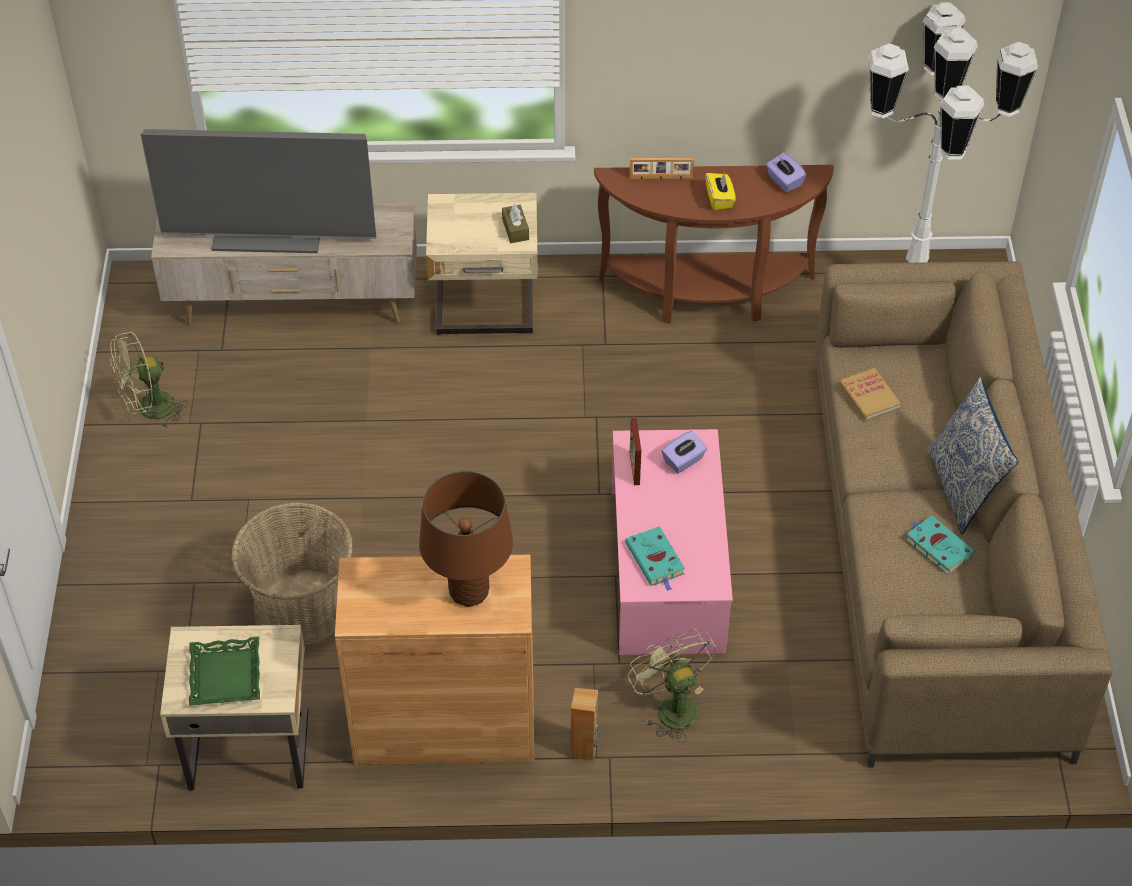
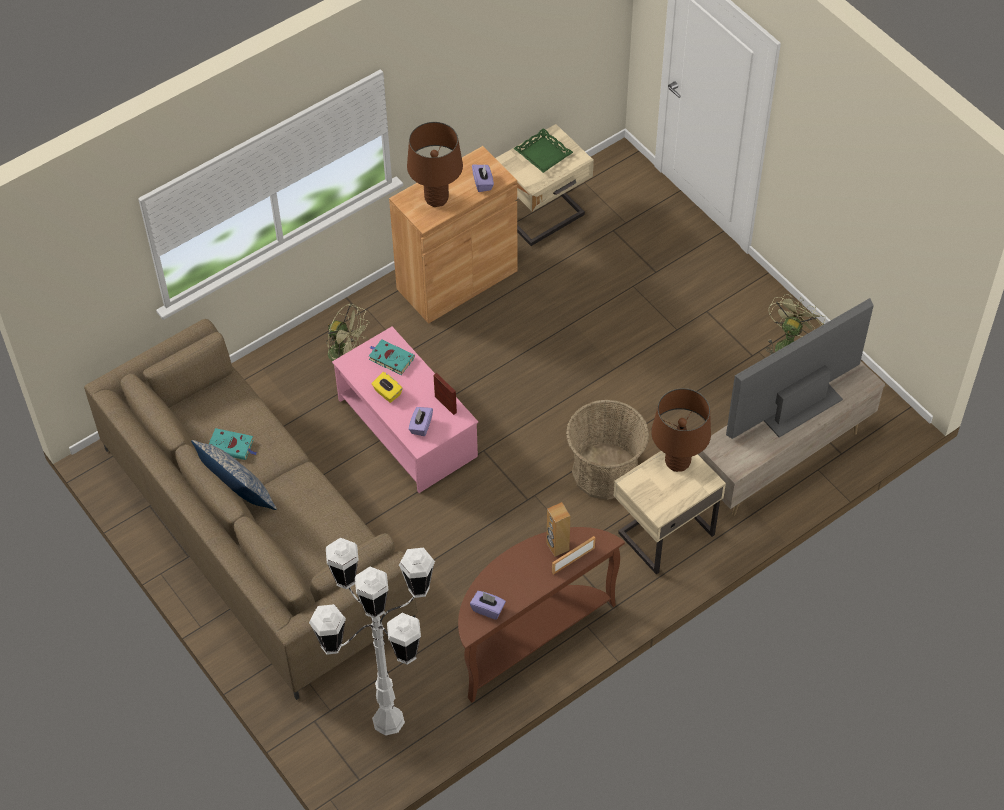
camera: 145 degrees right, 5 degrees up
basket [231,502,353,648] -> basket moved to [566,400,649,500]
brown tissue box [502,204,529,243] -> none
brown speaker [571,688,598,761] -> brown speaker moved to [546,502,570,557]
yellow tissue box [705,173,736,210] -> yellow tissue box moved to [372,372,403,403]
book [839,368,901,420] -> none
none -> purple tissue box [472,165,494,192]
none -> brown table lamp [651,388,711,472]

